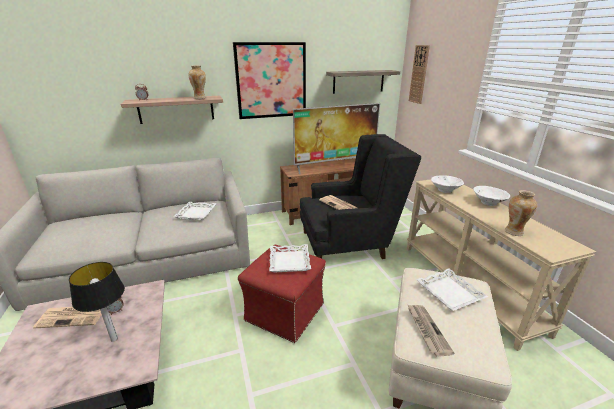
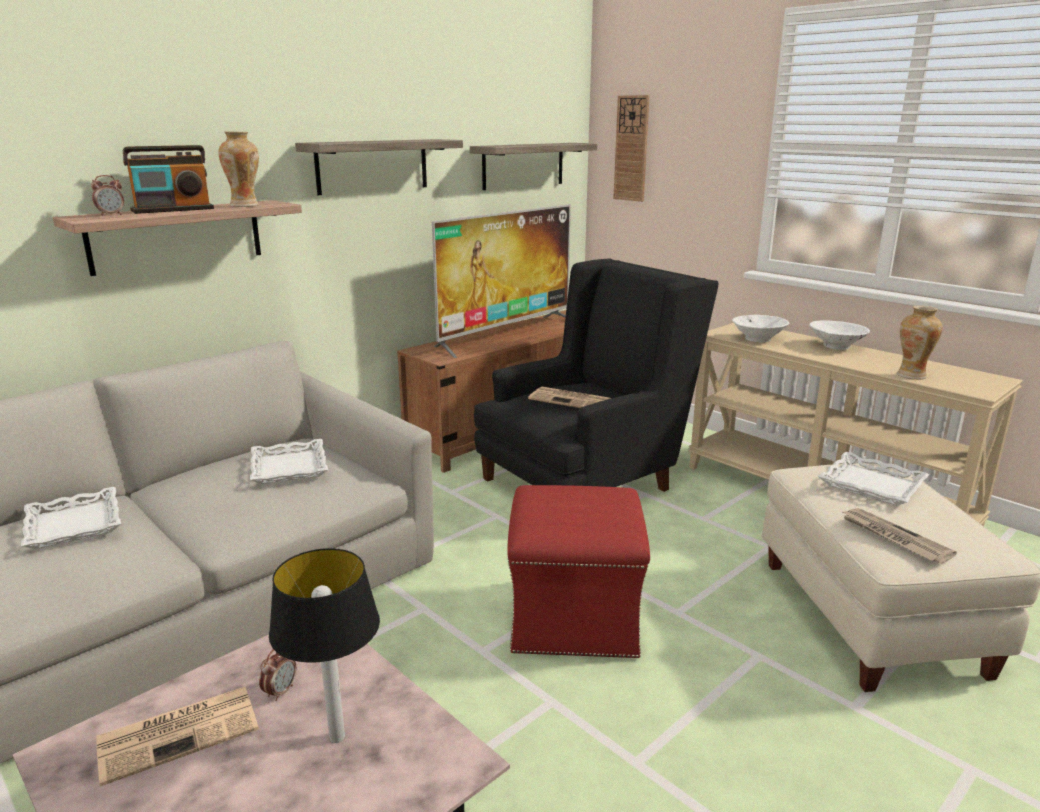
camera: 25 degrees left, 5 degrees down
picture [233,42,306,119] -> shelf [295,139,463,195]
white tray [269,244,311,272] -> white tray moved to [21,487,121,549]
none -> radio [123,145,214,214]

